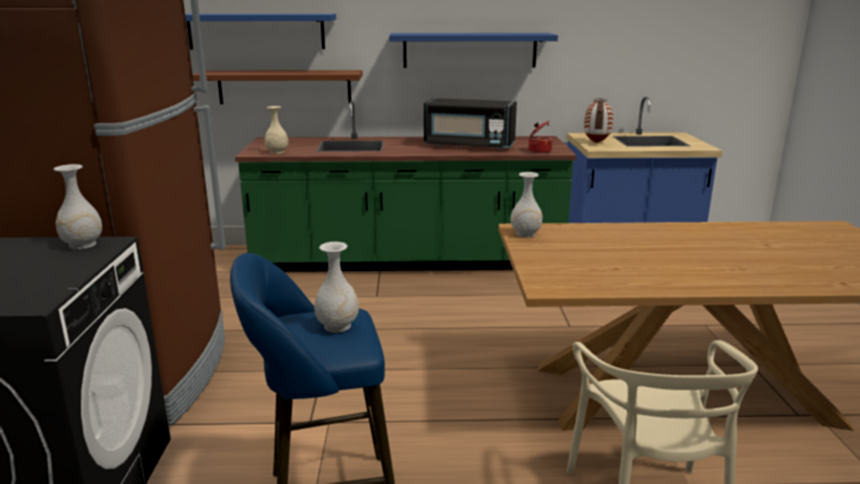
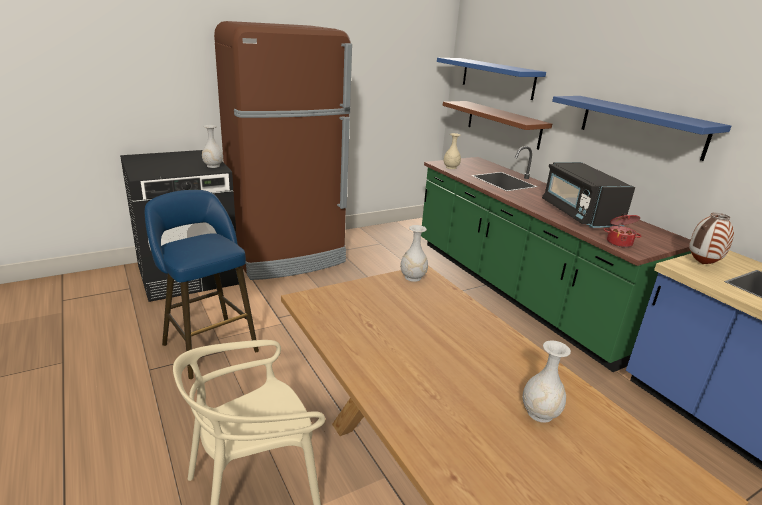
camera: 60 degrees right, 5 degrees up
white vase [314,242,359,332] -> white vase moved to [522,340,571,423]

